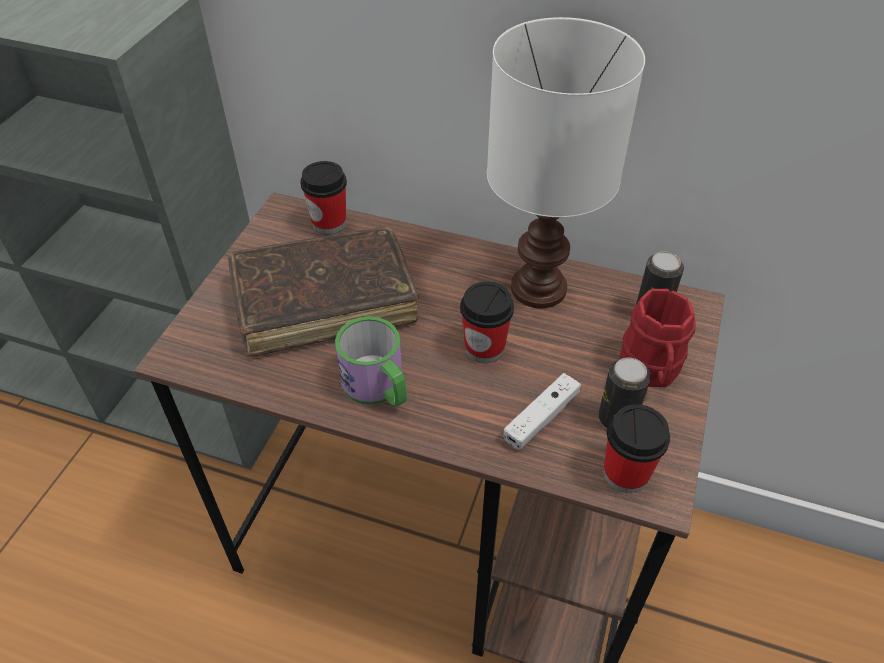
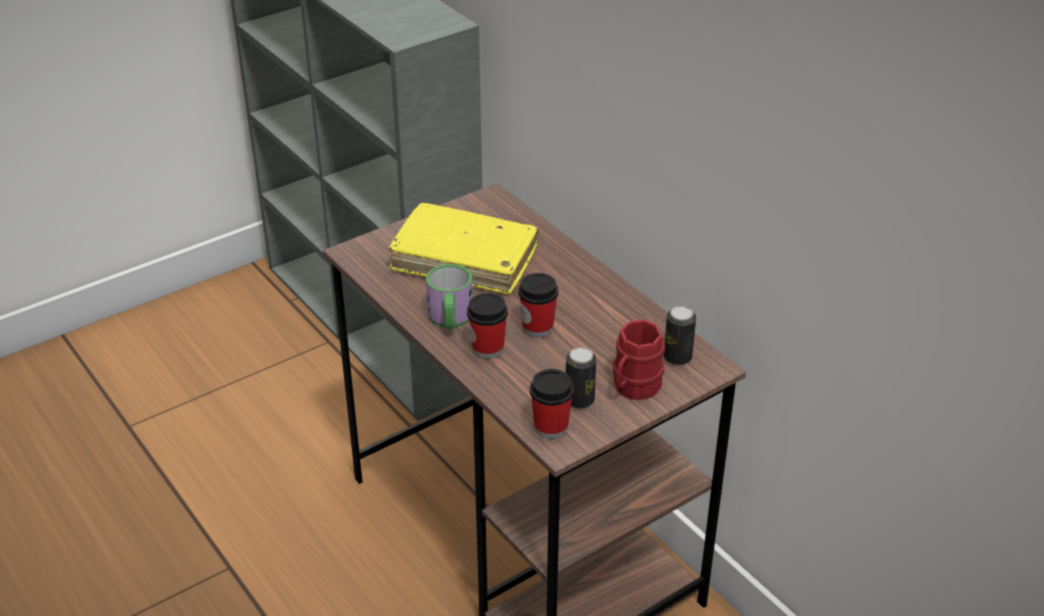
camera: 35 degrees right, 10 degrees down
brown book [228,227,419,357] -> yellow book [389,203,539,294]
cup [300,161,347,234] -> cup moved to [467,293,508,359]
white table lamp [487,17,645,308] -> none
white game controller [503,373,581,450] -> none

